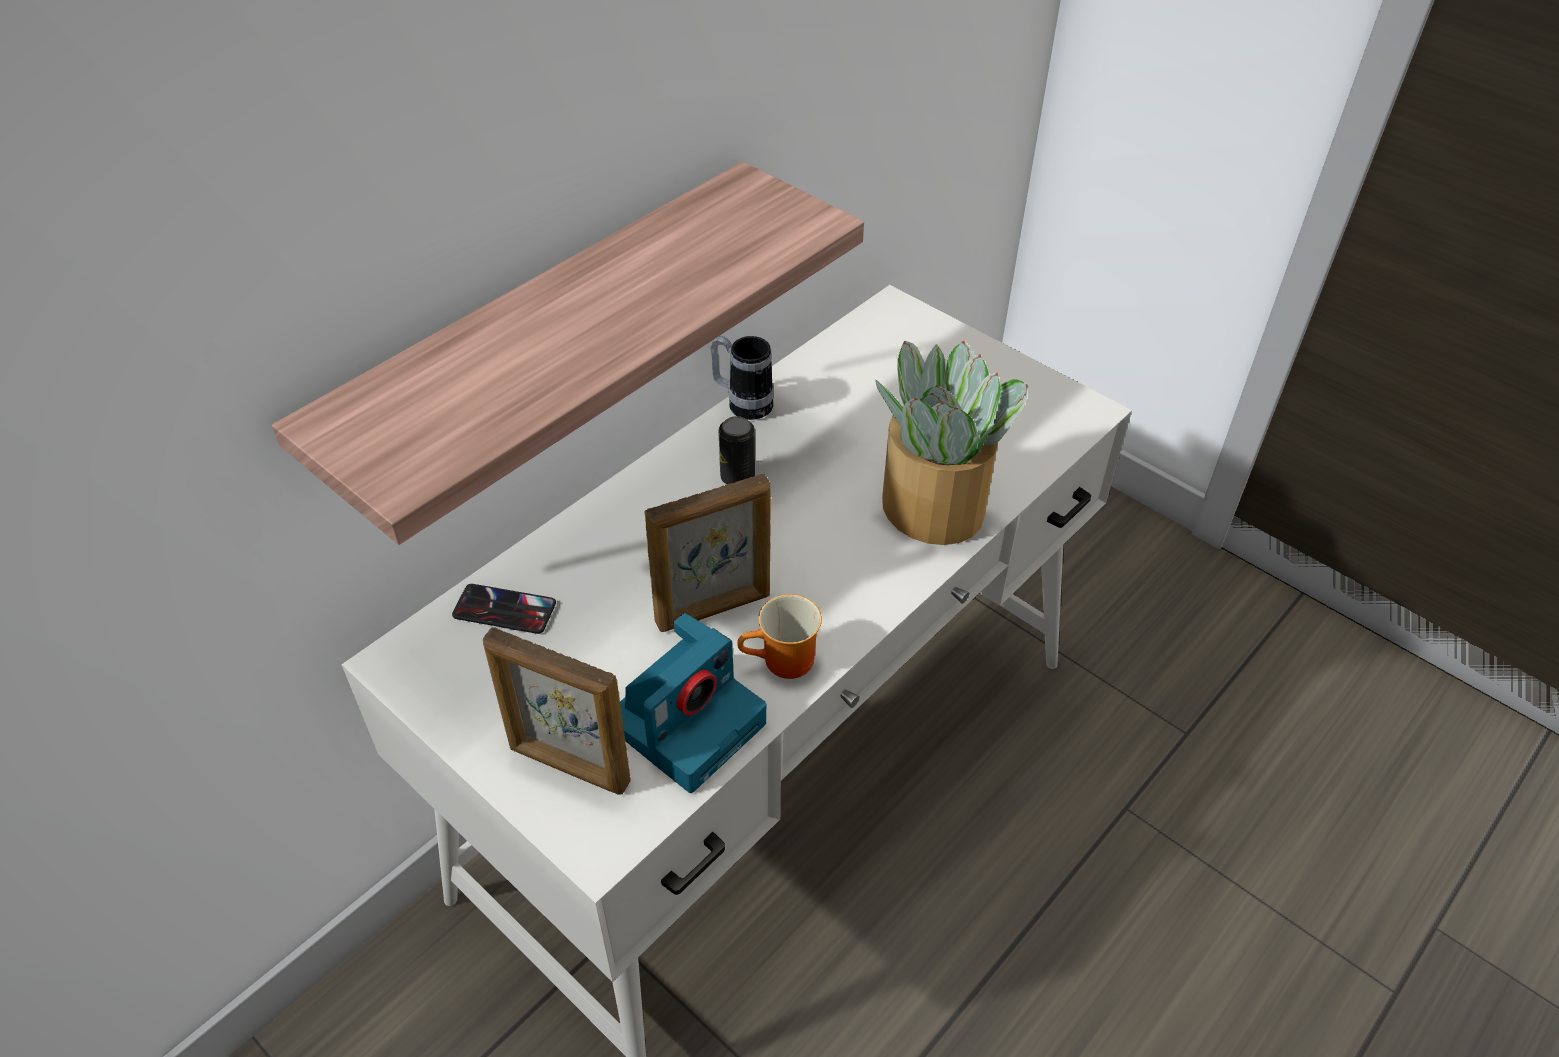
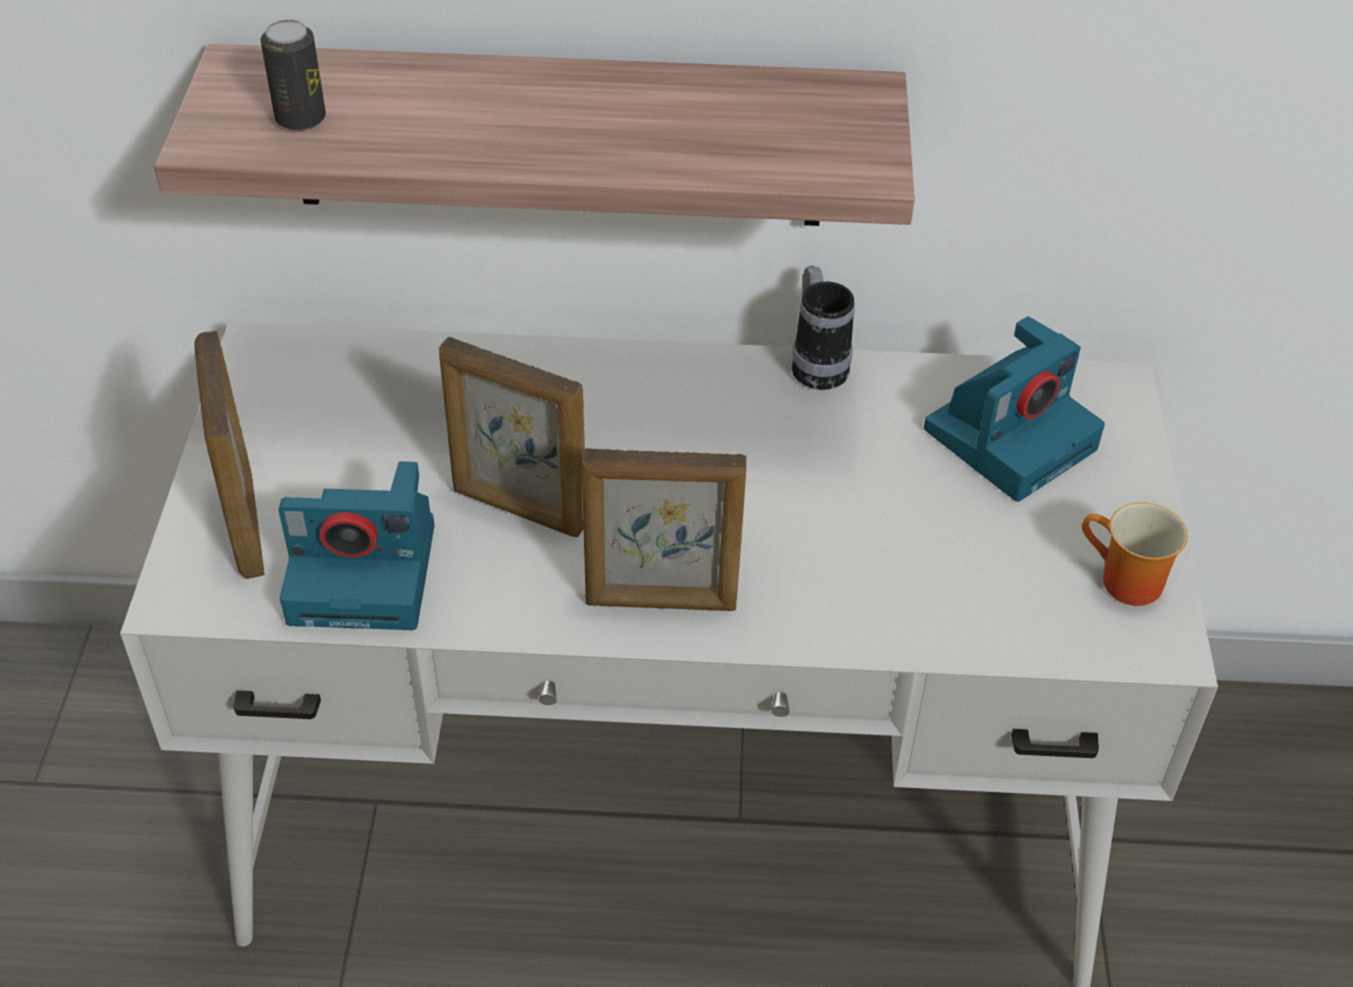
camera: 50 degrees right, 0 degrees up
phone [452,584,556,634] -> none
can [718,416,755,485] -> can moved to [260,19,326,131]
mug [737,594,822,679] -> mug moved to [1082,502,1188,606]
potted plant [875,341,1028,545] -> none
none -> picture frame [582,448,746,611]
none -> camera [924,316,1105,502]

